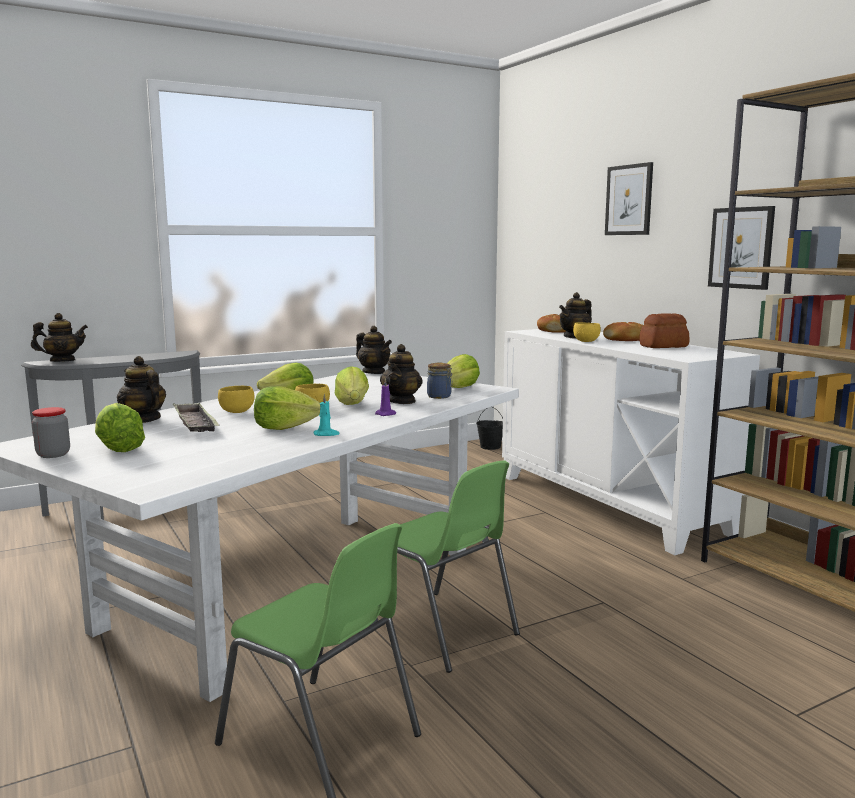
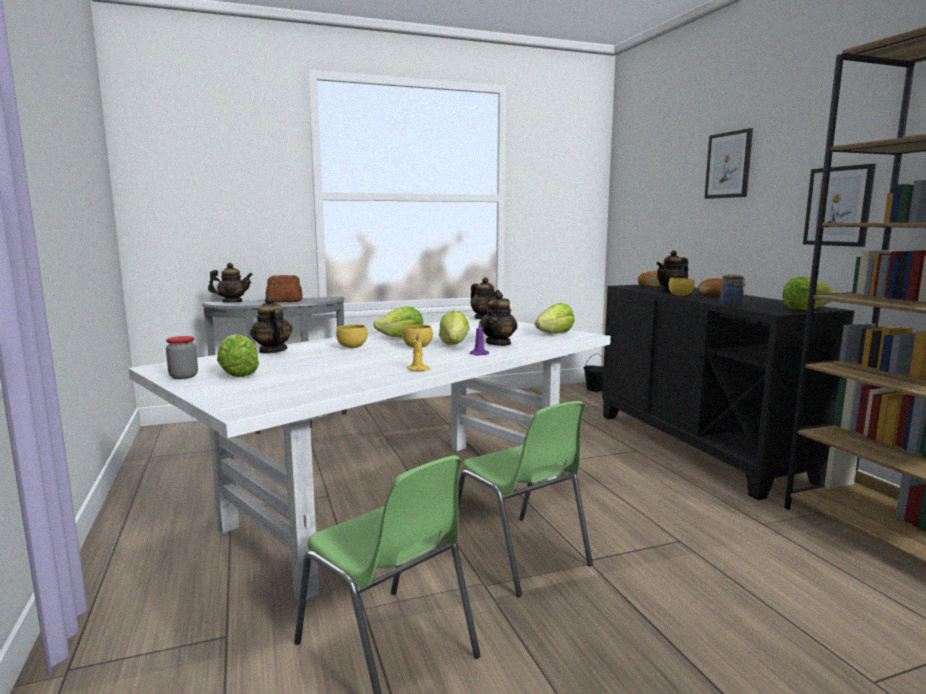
camera: 10 degrees right, 0 degrees up
tray [173,403,219,432] -> none
lettuce [254,386,320,430] -> lettuce moved to [782,277,836,310]
turquoise candle [314,393,340,436] -> yellow candle [407,332,430,371]
jar [427,363,453,399] -> jar moved to [720,275,746,305]
white cabinet [502,329,760,555] -> black cabinet [602,285,854,500]
bread [639,313,689,348] -> bread moved to [266,275,302,302]

